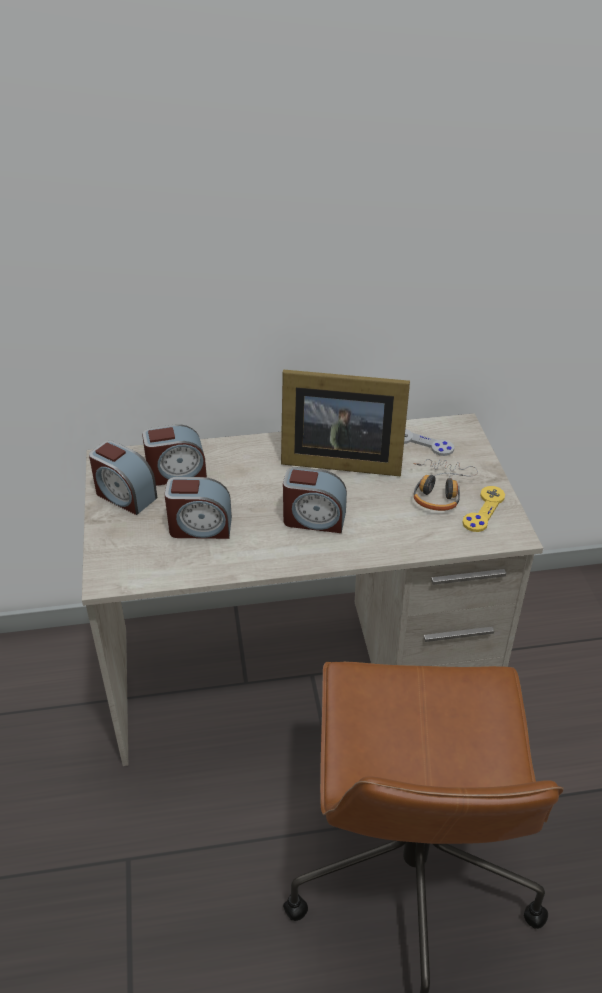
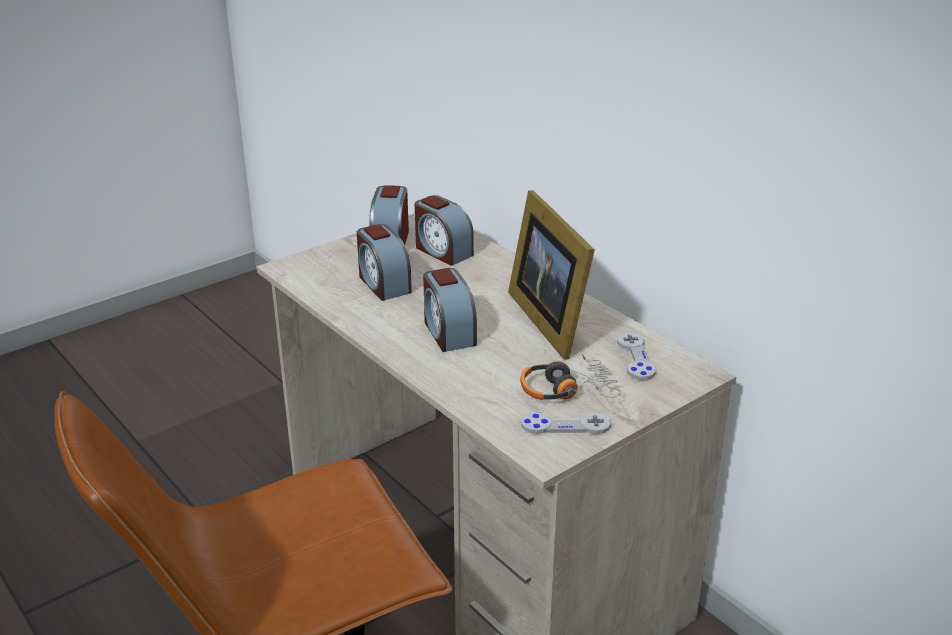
camera: 60 degrees right, 10 degrees down
yellow game controller [462,486,505,532] -> grey game controller [521,412,611,434]

